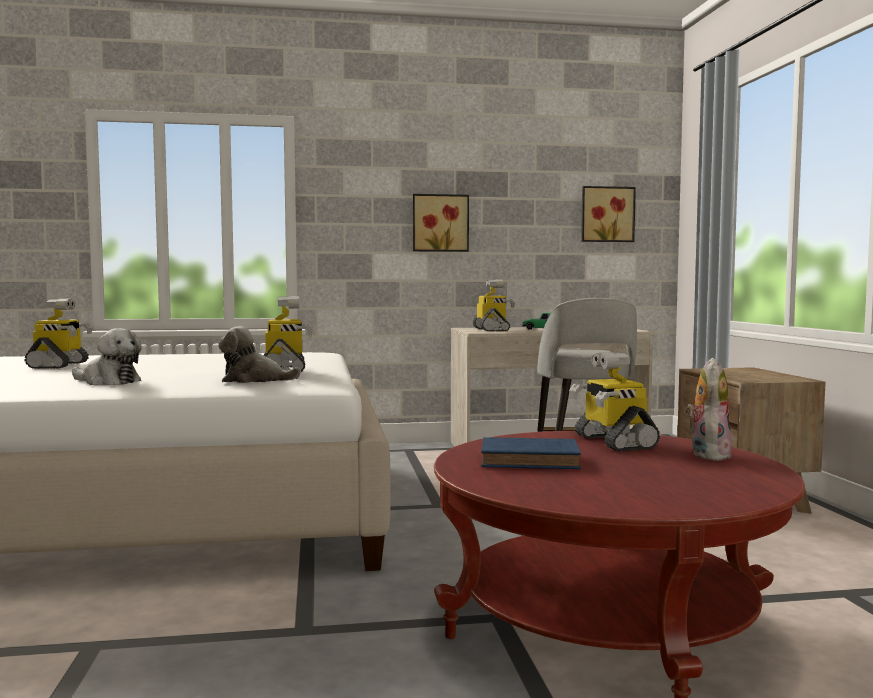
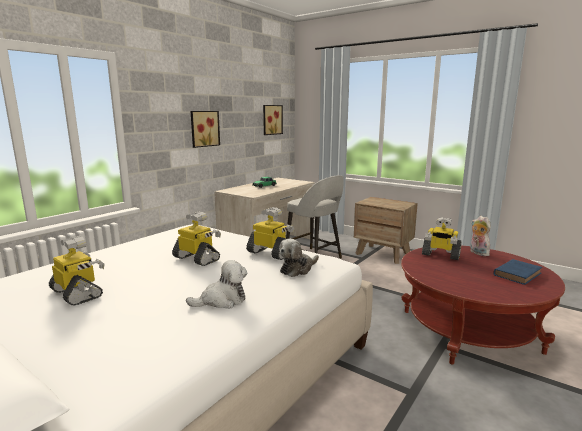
camera: 45 degrees left, 10 degrees up
toy robot [473,279,515,331] -> toy robot moved to [172,211,221,266]
blue book [481,437,581,469] -> blue book moved to [493,259,542,285]

